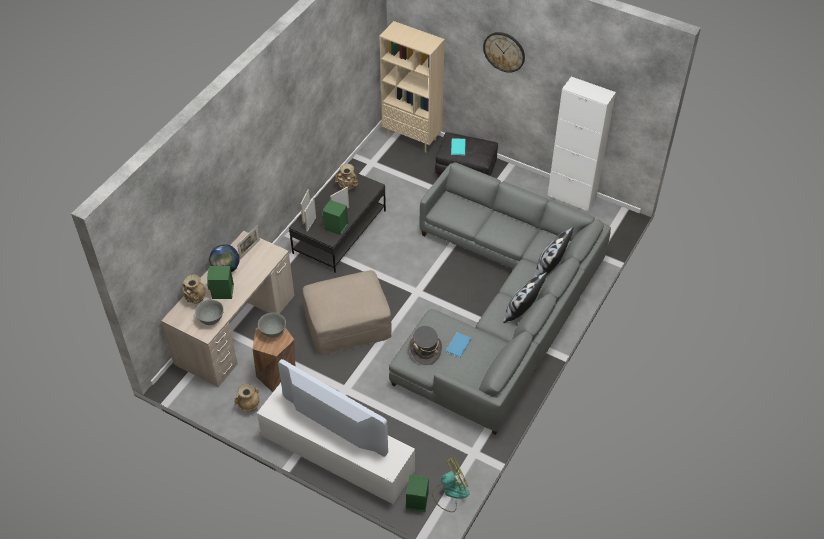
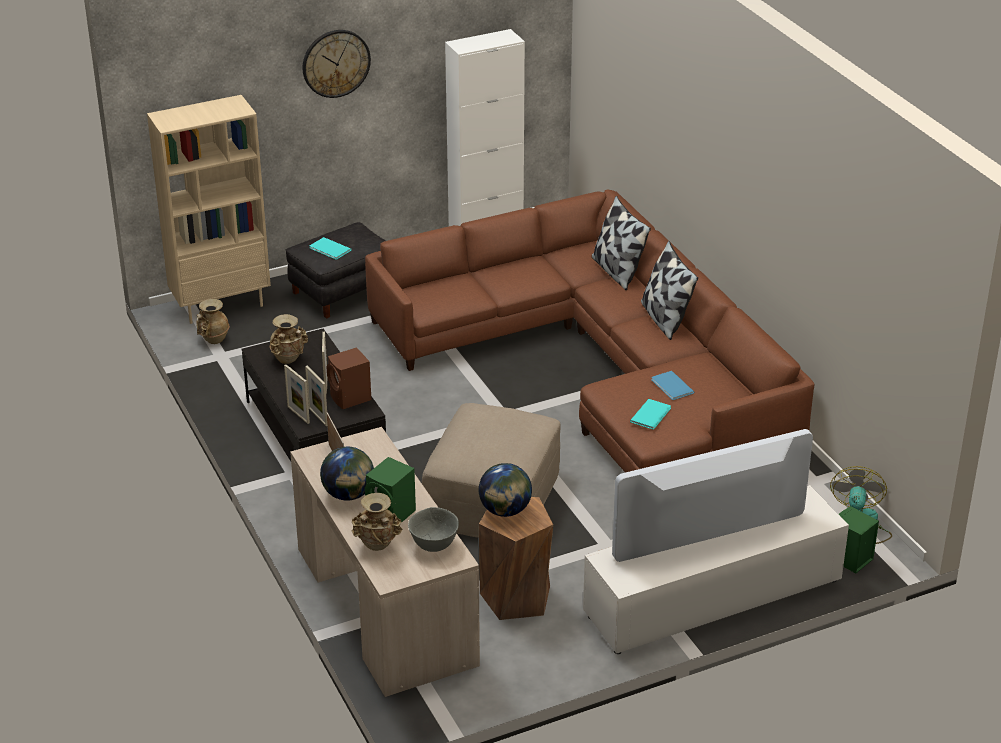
camera: 55 degrees left, 15 degrees down
beige vase [234,384,260,412] -> beige vase moved to [196,299,230,344]
grey bowl [258,313,286,338] -> globe [479,463,532,517]
green speaker [322,200,348,235] -> brown speaker [327,347,371,409]
grey sofa [389,162,611,435] -> brown sofa [365,189,814,473]
grey hat [409,326,442,365] -> turquoise book [630,399,671,430]

